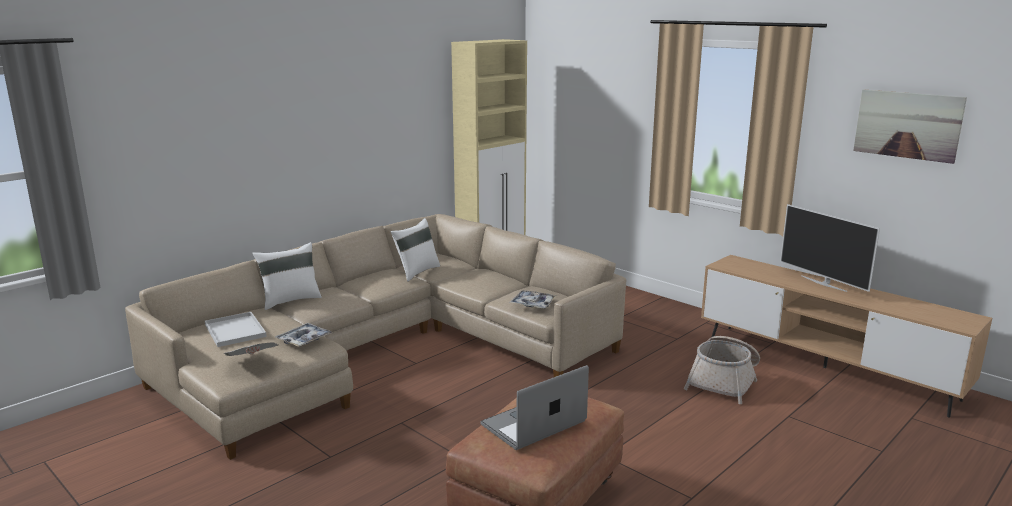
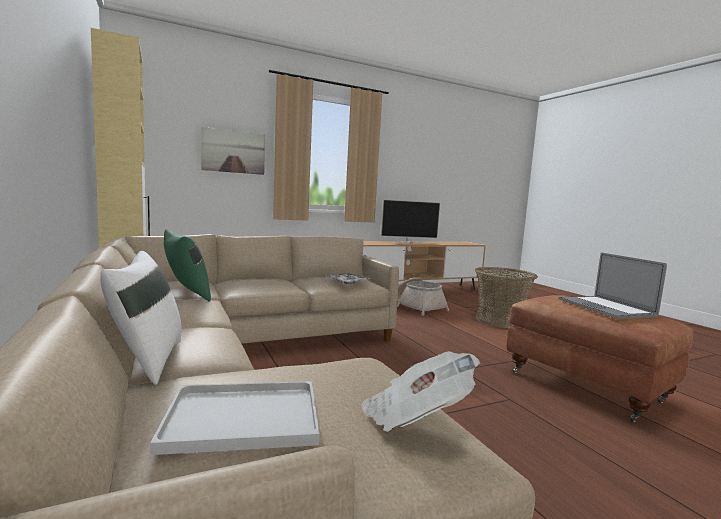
camera: 70 degrees left, 10 degrees down
tray [275,323,333,347] -> none
white pillow [391,218,440,282] -> green pillow [164,229,211,302]
picture [853,89,967,164] -> picture moved to [201,127,265,175]
none -> basket [475,267,538,328]

